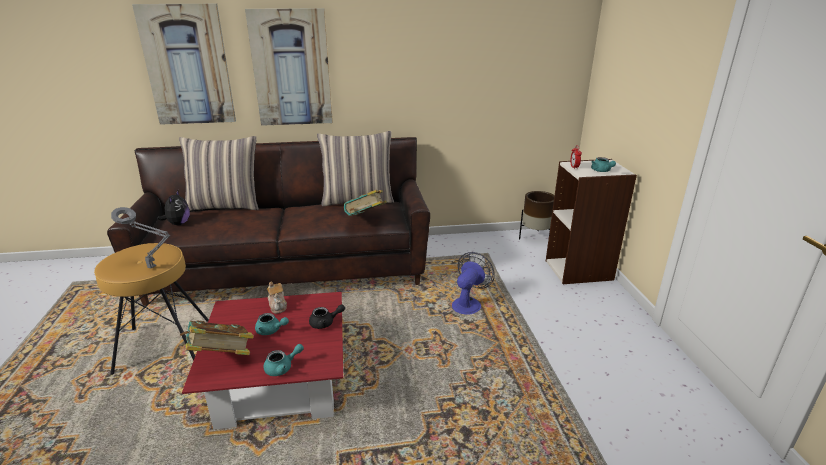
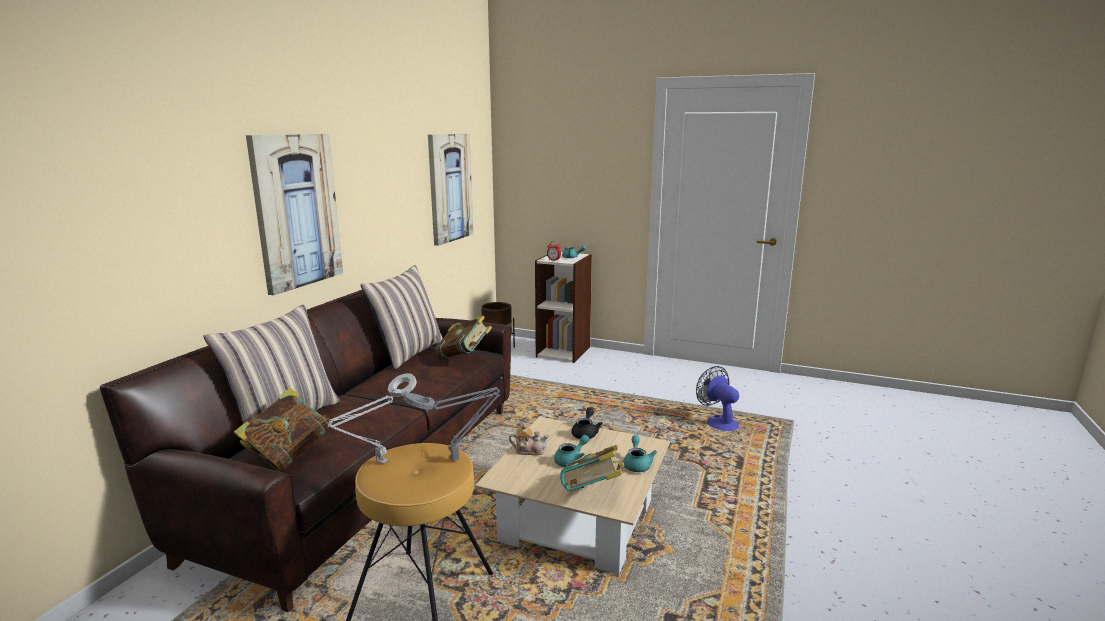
camera: 60 degrees left, 10 degrees down
picture [132,4,236,125] -> picture moved to [428,134,473,246]
plush toy [157,191,190,225] -> book [234,388,330,472]
red coffee table [182,292,343,430] -> beige coffee table [475,417,670,574]
fan [452,252,495,315] -> fan moved to [696,366,739,431]
none -> grey table lamp [328,373,417,464]

